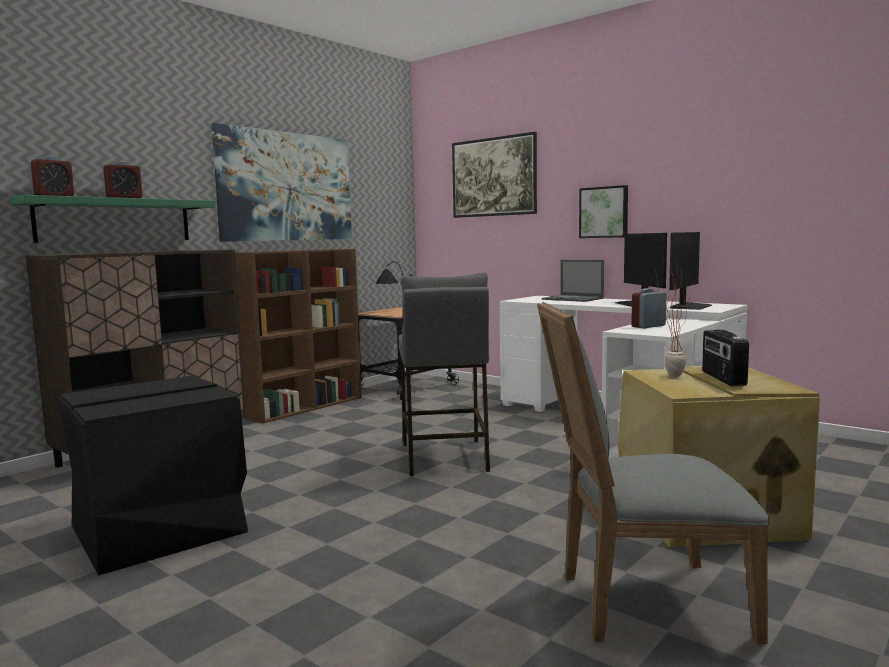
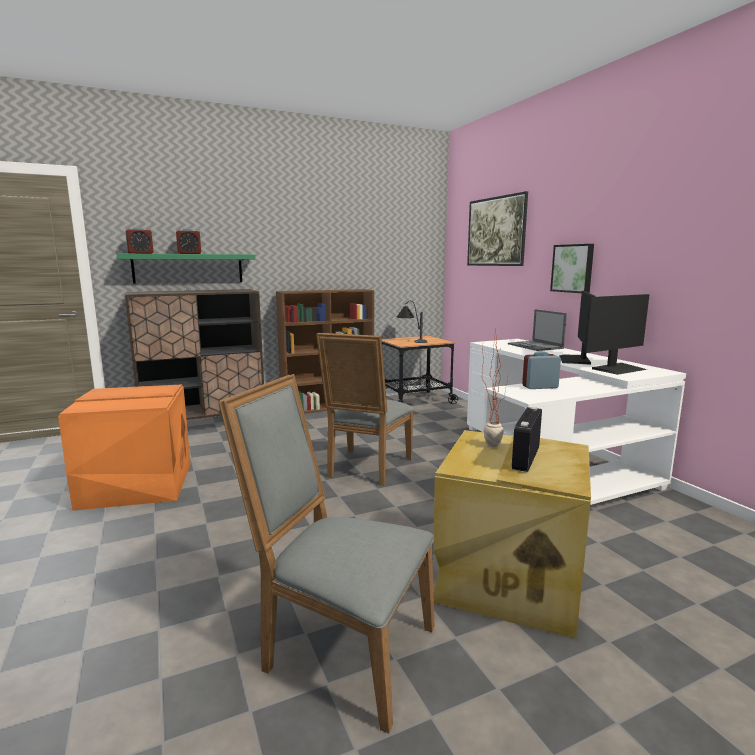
camera: 25 degrees right, 5 degrees up
black storage box [58,376,248,576] -> orange storage box [58,384,191,511]
picture [212,123,352,242] -> none
grey stool [398,272,490,476] -> grey chair [316,333,414,486]

